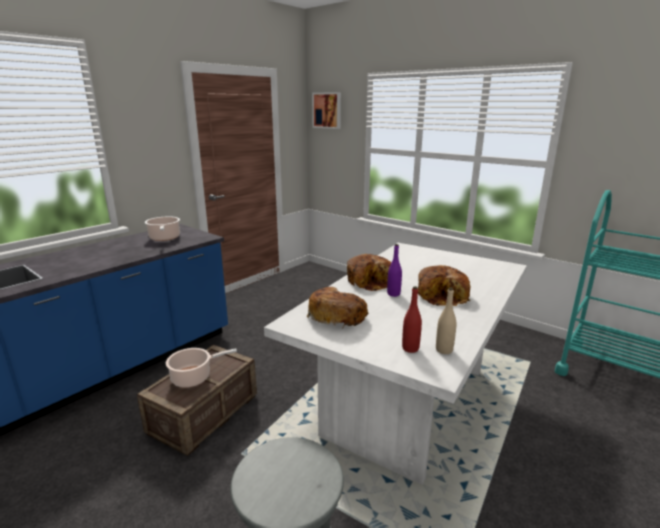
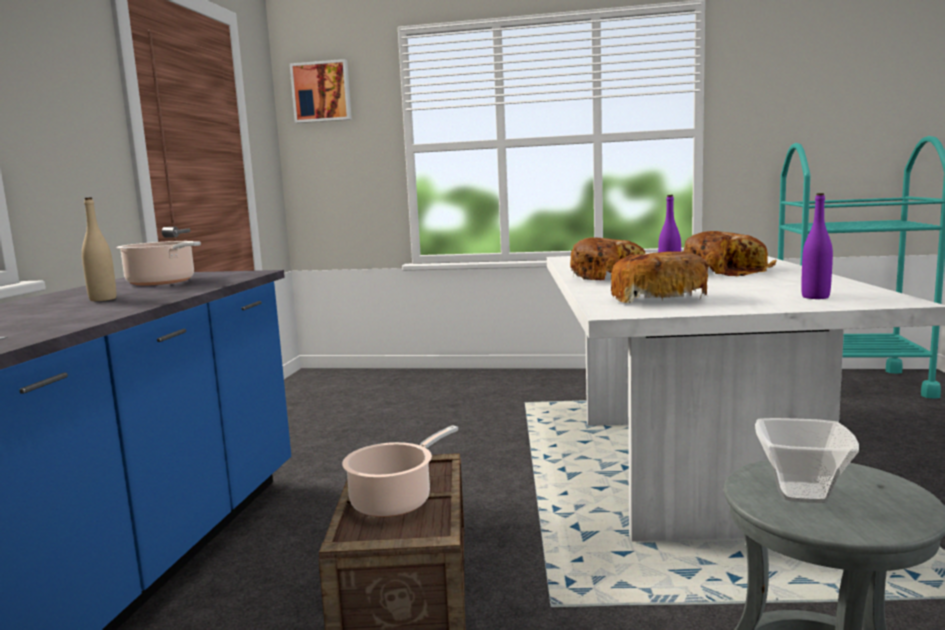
camera: 30 degrees left, 10 degrees down
red bottle [402,286,422,353] -> purple bottle [801,193,833,299]
beige bottle [436,288,456,354] -> beige bottle moved to [82,198,116,301]
none -> bowl [755,418,859,503]

